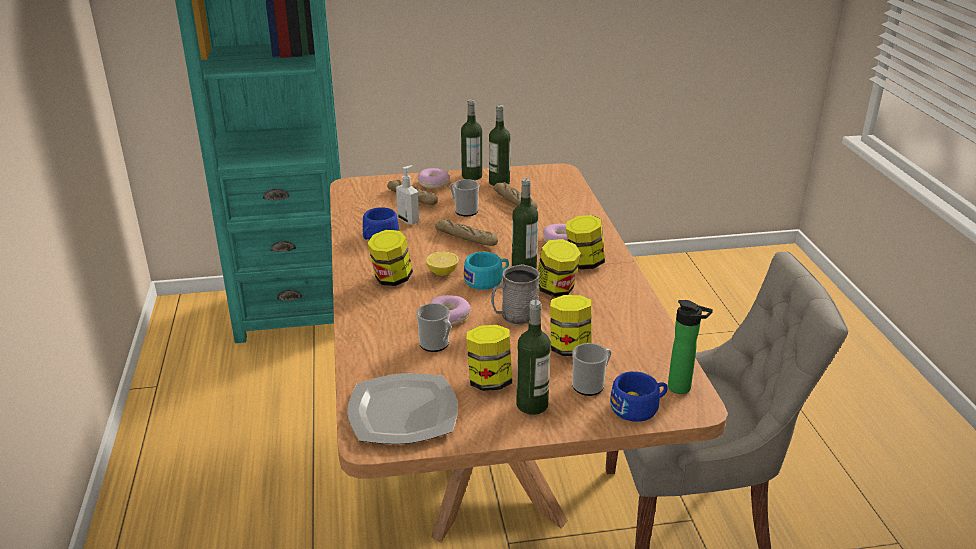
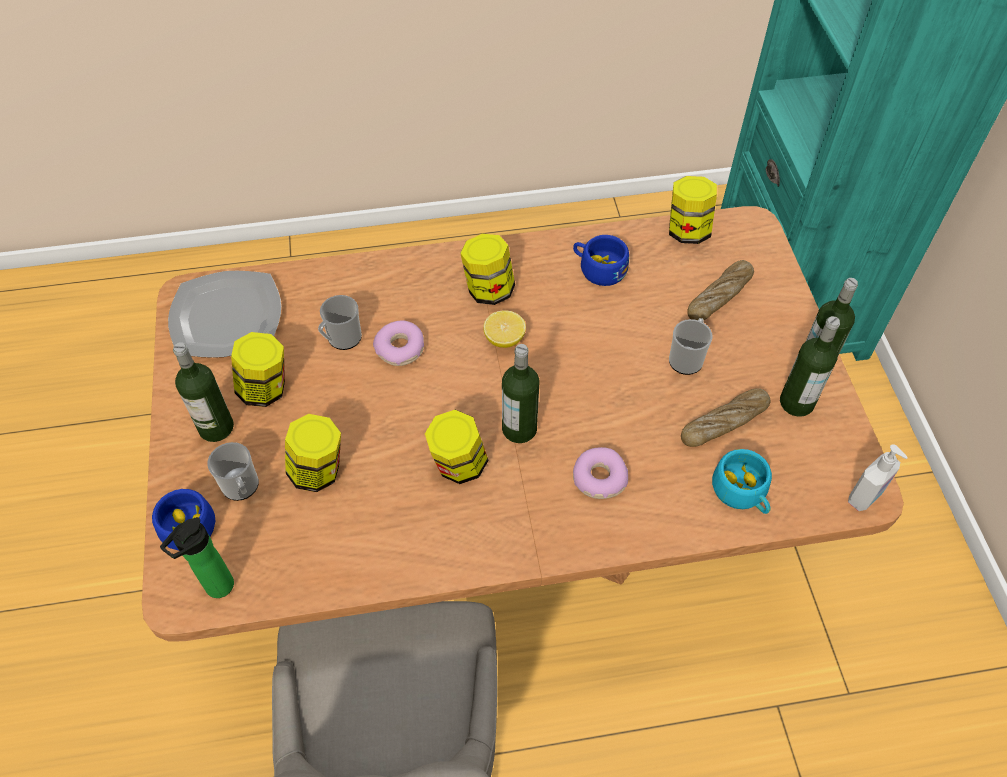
camera: 90 degrees right, 25 degrees up
soap dispenser [396,165,419,225] -> soap dispenser moved to [848,444,908,511]
donut [417,168,450,189] -> none
bread [435,219,498,246] -> none
turquoise cup [464,252,509,290] -> turquoise cup moved to [712,449,772,514]
grey mug [491,264,540,326] -> none
jar [566,215,605,269] -> jar moved to [669,176,717,244]

